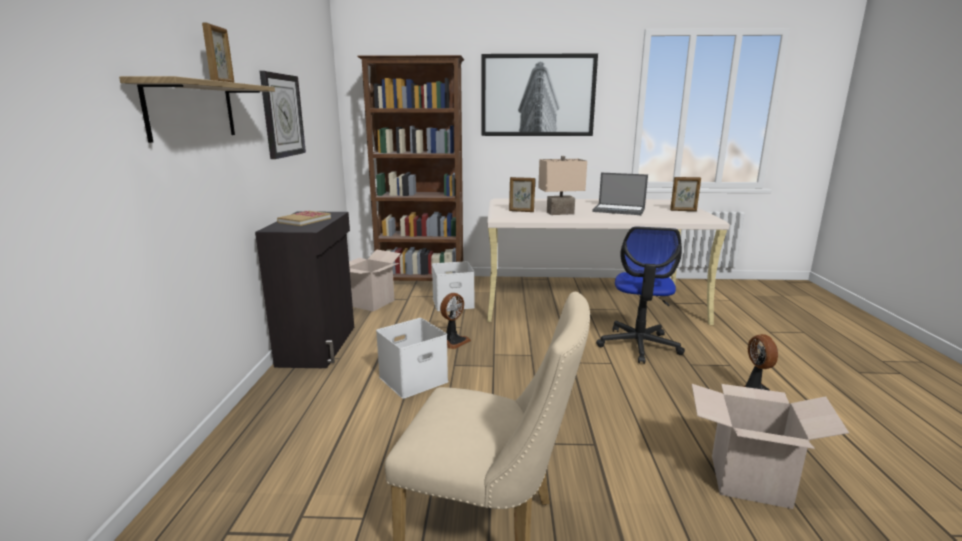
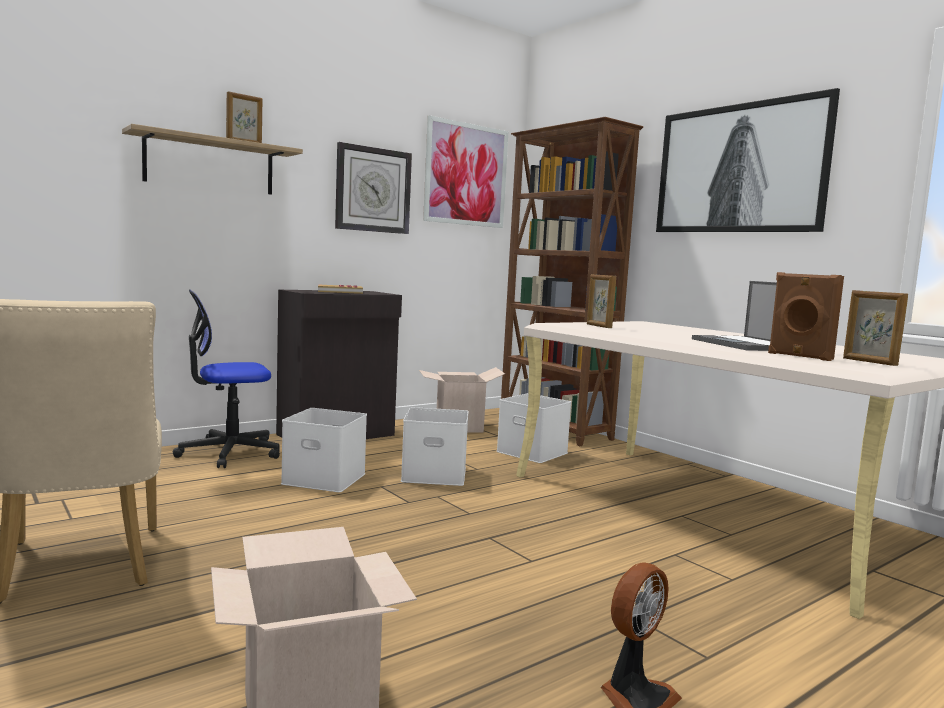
camera: 50 degrees right, 10 degrees down
fan [440,293,471,349] -> white storage box [401,407,469,486]
beige table lamp [538,156,587,215] -> none
office chair [596,227,685,364] -> office chair moved to [173,289,280,468]
none -> picture [423,115,508,228]
none -> brown speaker [768,272,844,361]

